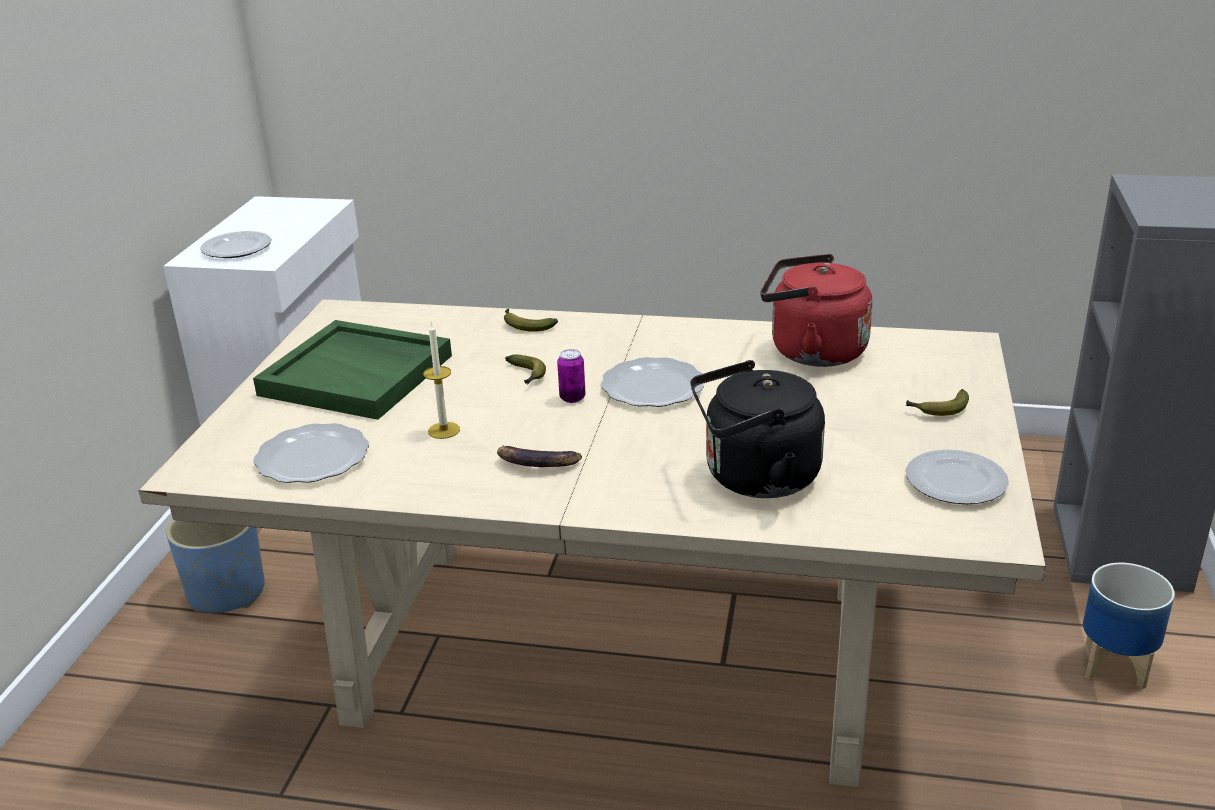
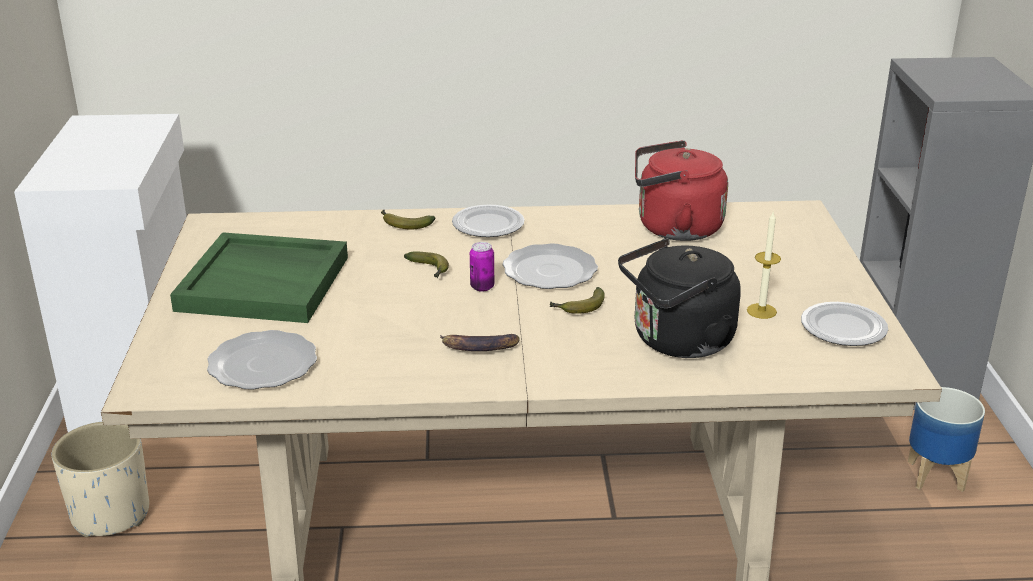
camera: 15 degrees left, 0 degrees up
blue planter [166,519,265,613] -> beige planter [52,422,149,537]
plate [200,231,271,258] -> plate moved to [452,205,525,237]
candle [423,322,460,439] -> candle moved to [747,212,781,319]
banana [906,389,969,416] -> banana moved to [549,287,605,314]

